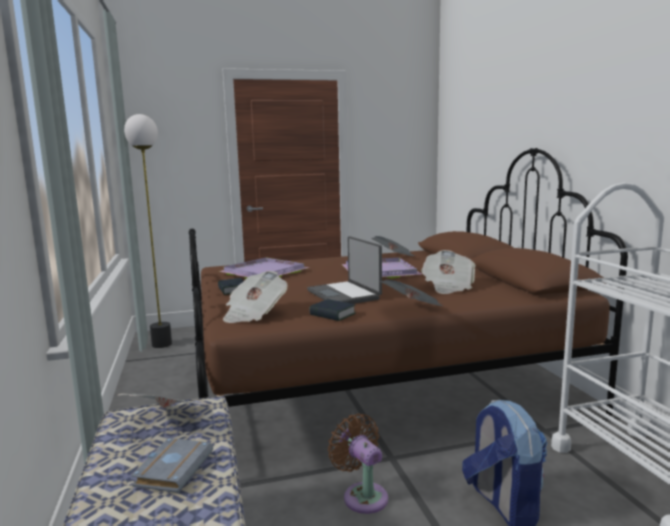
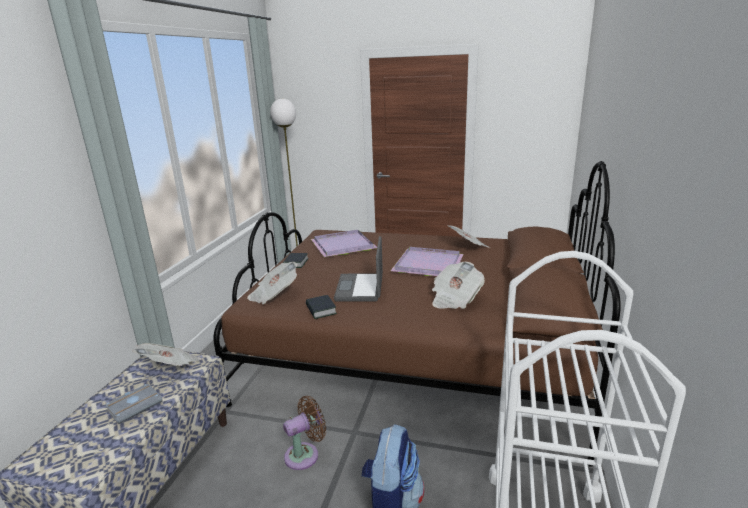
camera: 30 degrees right, 10 degrees up
brown fan [328,414,388,514] -> brown fan turned 60 degrees clockwise [283,396,326,470]
newspaper [379,280,444,306] -> none

